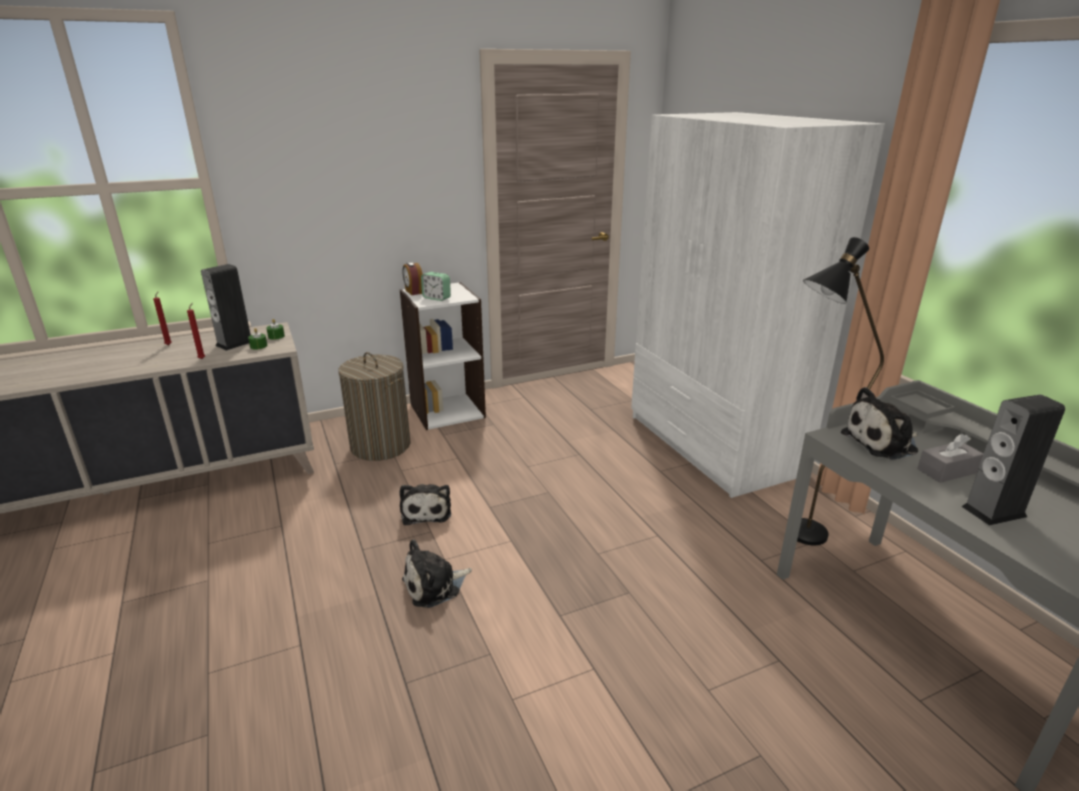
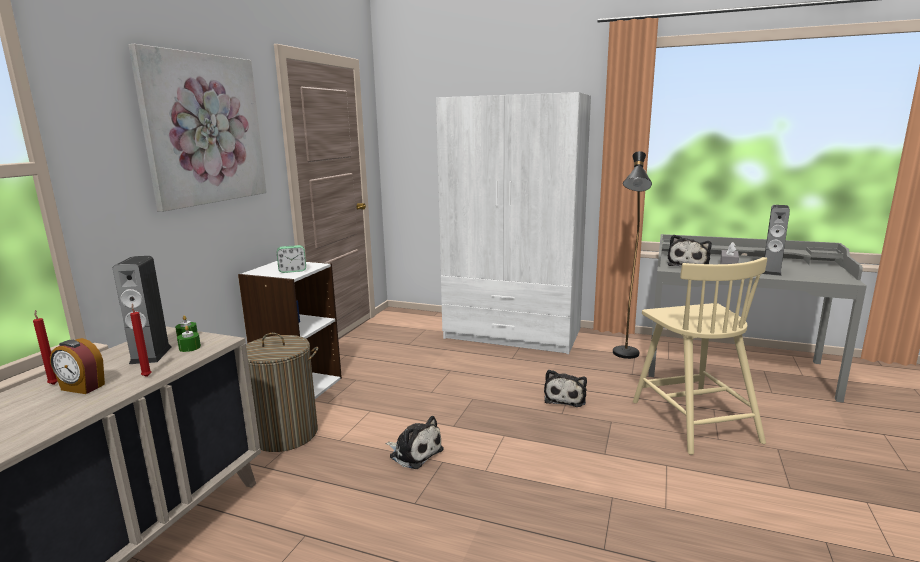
camera: 45 degrees left, 10 degrees down
alarm clock [402,262,423,295] -> alarm clock moved to [50,338,105,394]
plush toy [402,539,472,608] -> plush toy moved to [544,369,587,407]
none -> picture [128,44,267,212]
none -> beige chair [633,257,767,455]

